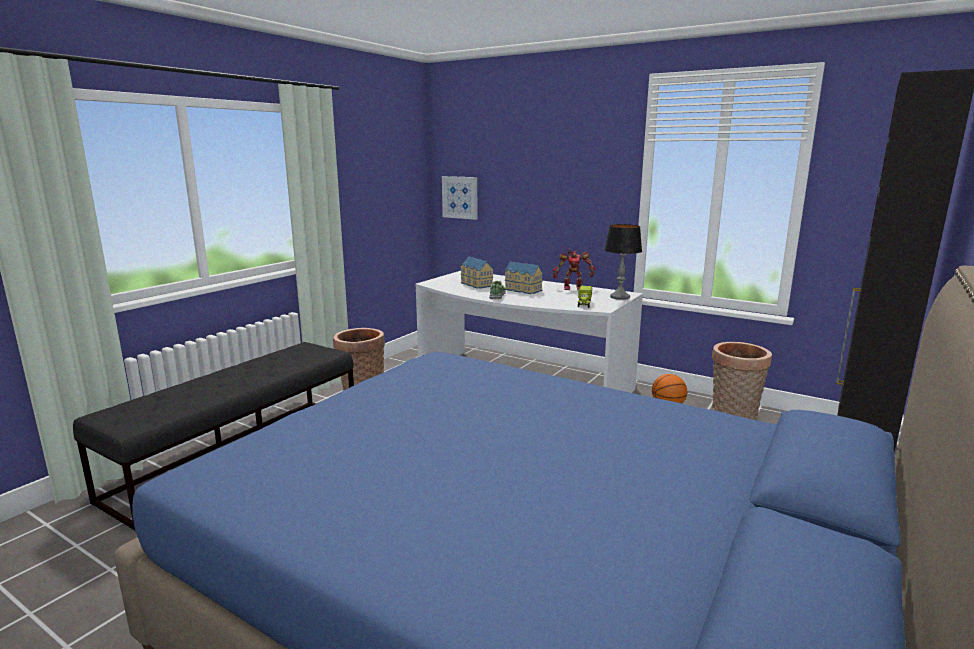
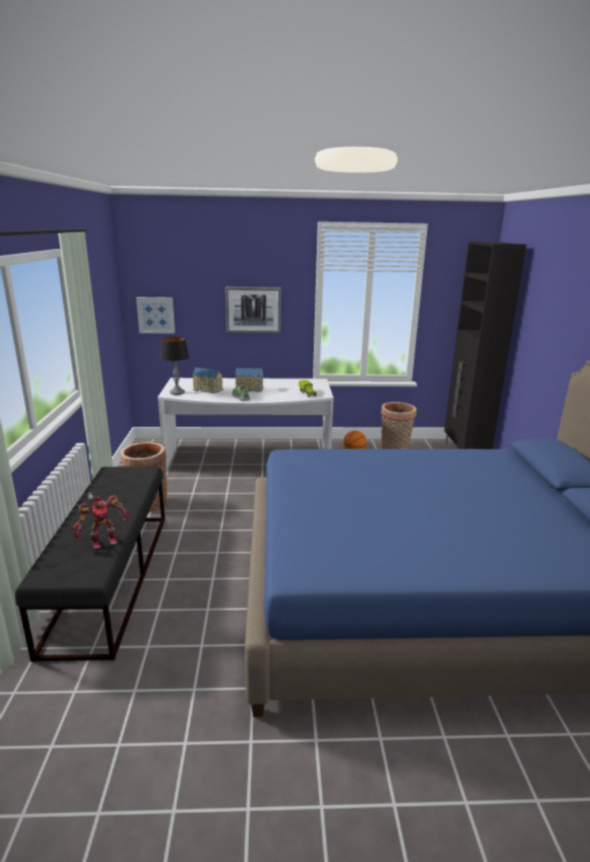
camera: 35 degrees left, 5 degrees up
toy robot [553,249,596,290] -> toy robot moved to [73,492,129,550]
table lamp [604,224,642,300] -> table lamp moved to [161,337,189,395]
none -> picture [225,287,281,333]

